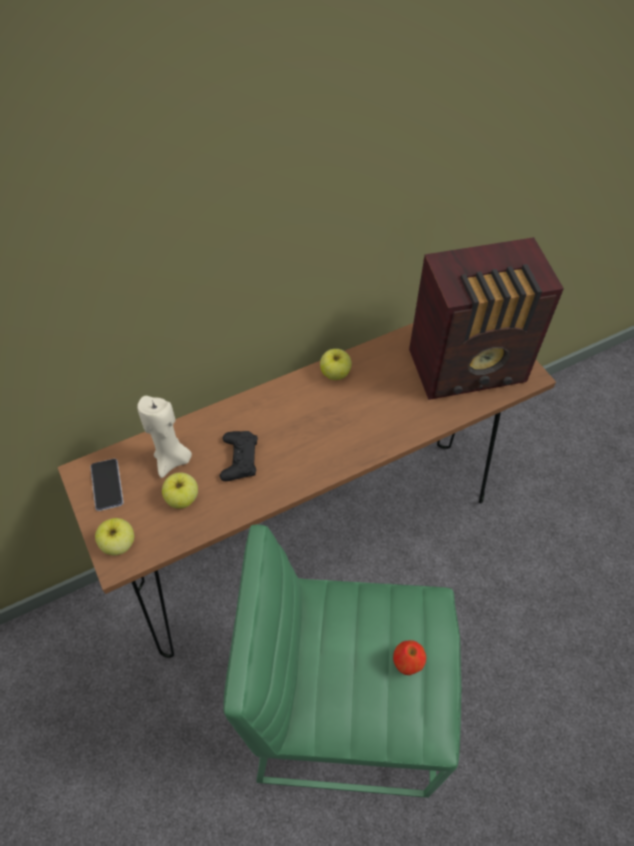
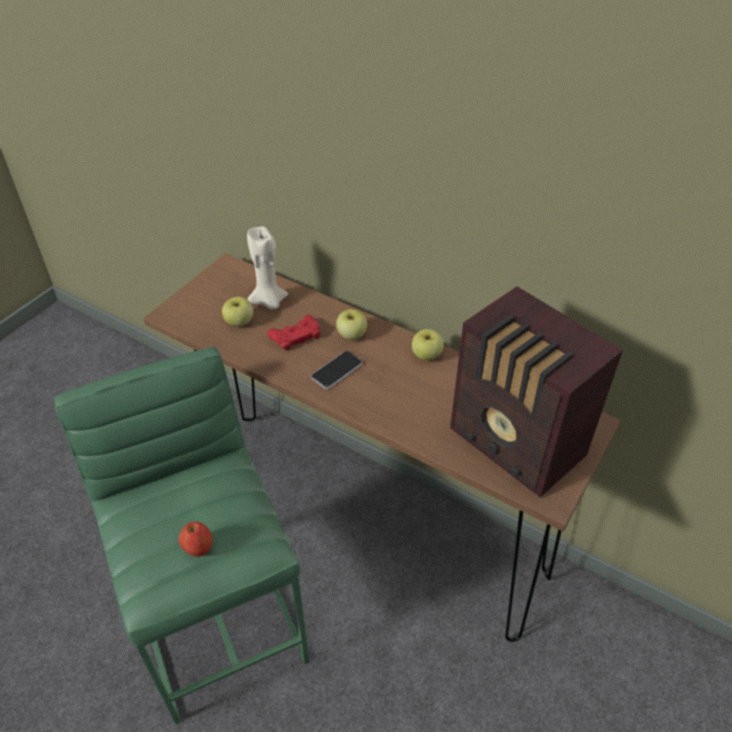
camera: 60 degrees right, 10 degrees down
phone [90,459,124,511] -> phone moved to [311,351,363,389]
apple [95,518,134,555] -> apple moved to [336,309,367,340]
black game controller [220,431,258,481] -> red game controller [267,315,321,351]

